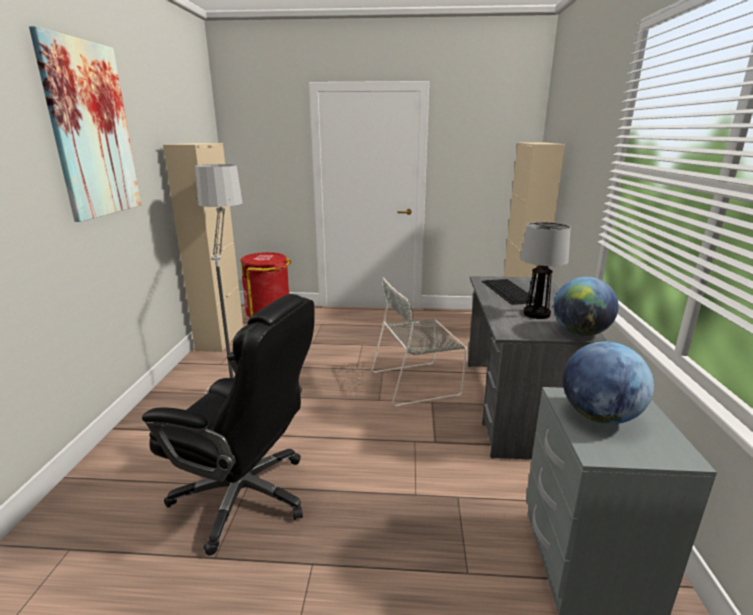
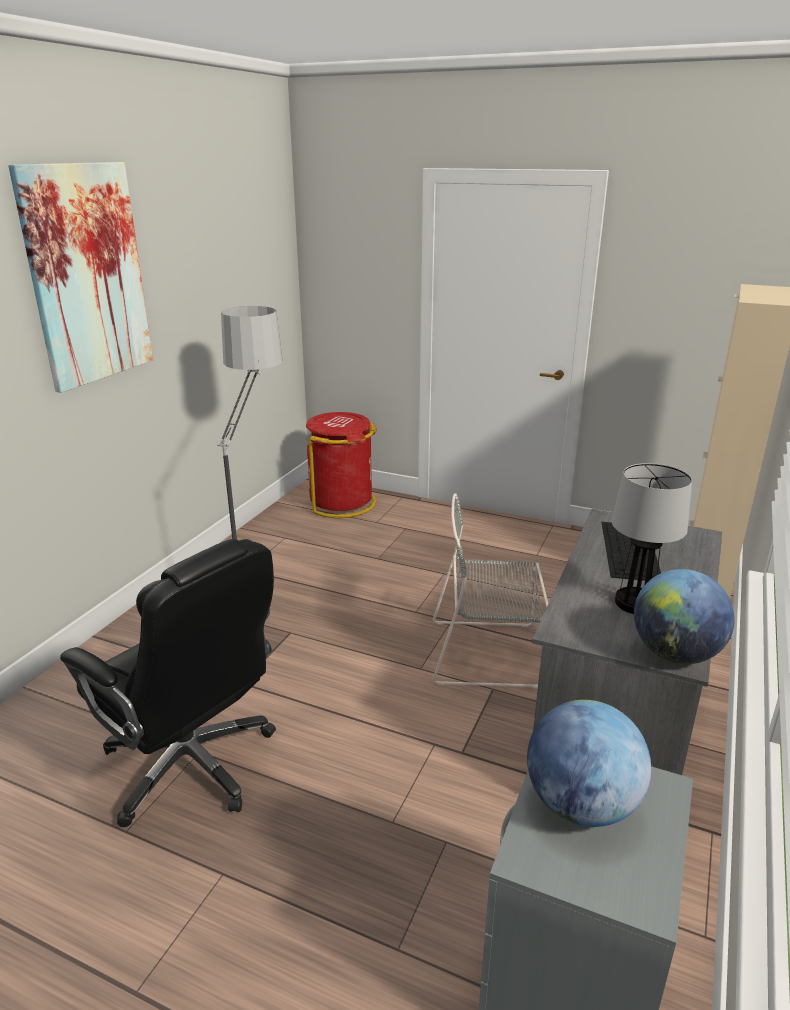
camera: 20 degrees right, 5 degrees up
beige cabinet [163,143,243,352] -> none

